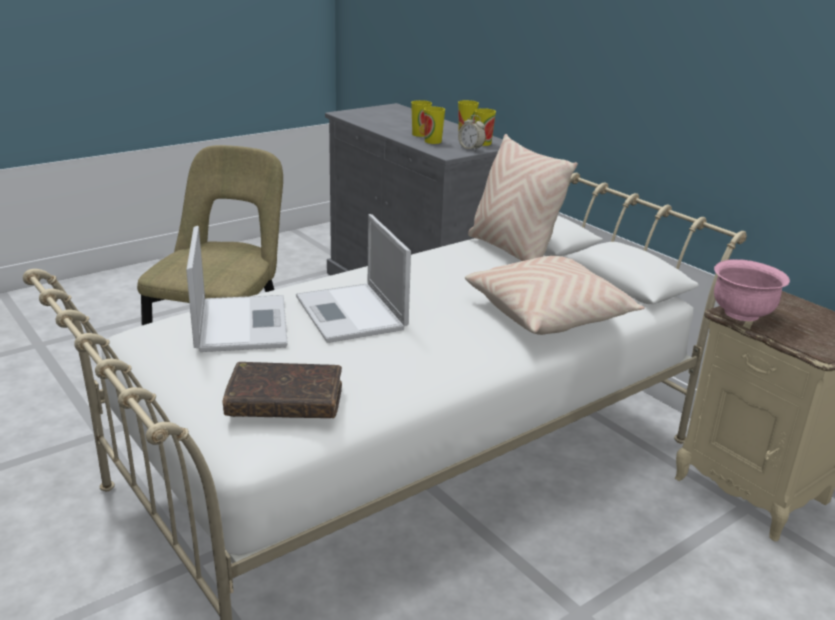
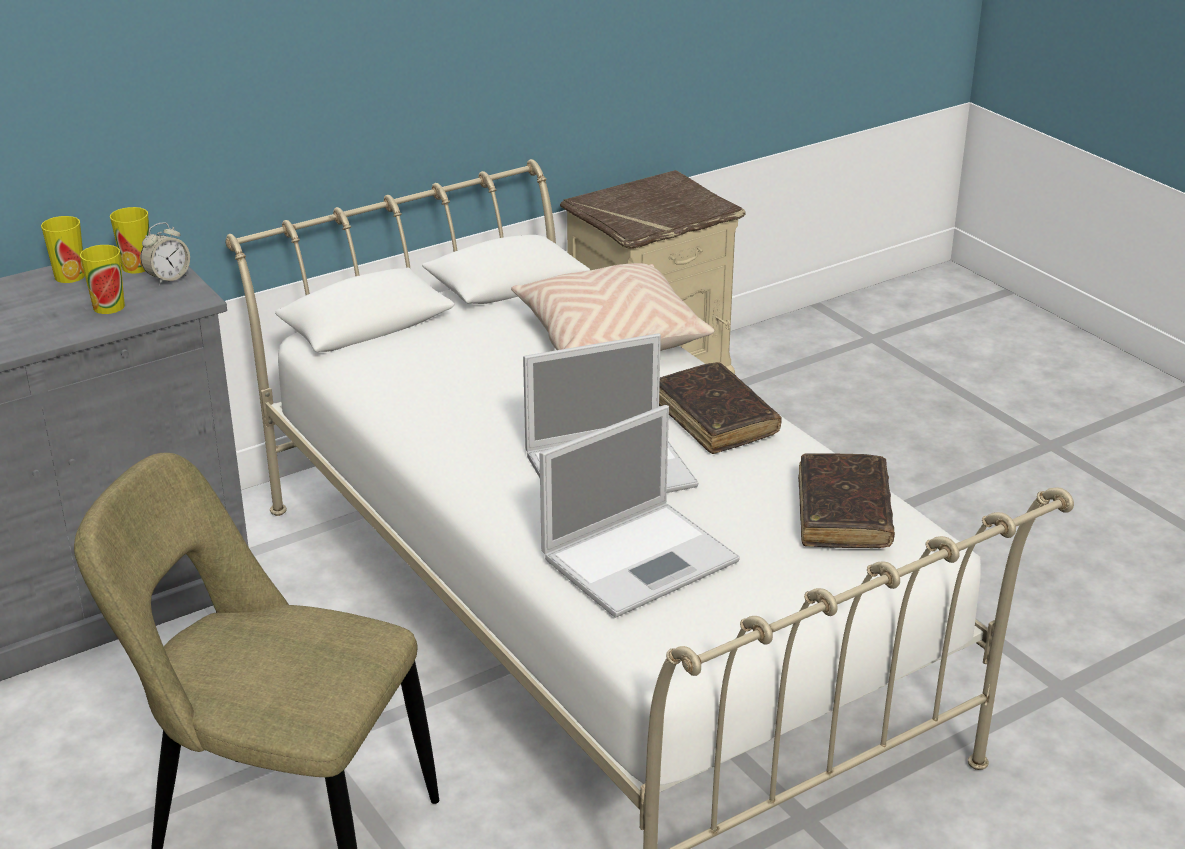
camera: 85 degrees left, 5 degrees up
laptop [186,226,288,352] -> laptop turned 150 degrees clockwise [540,405,740,618]
cup [411,100,432,137] -> none
beige pillow [468,134,578,261] -> none
pink bowl [714,259,790,321] -> none
none -> brown book [659,362,781,454]

